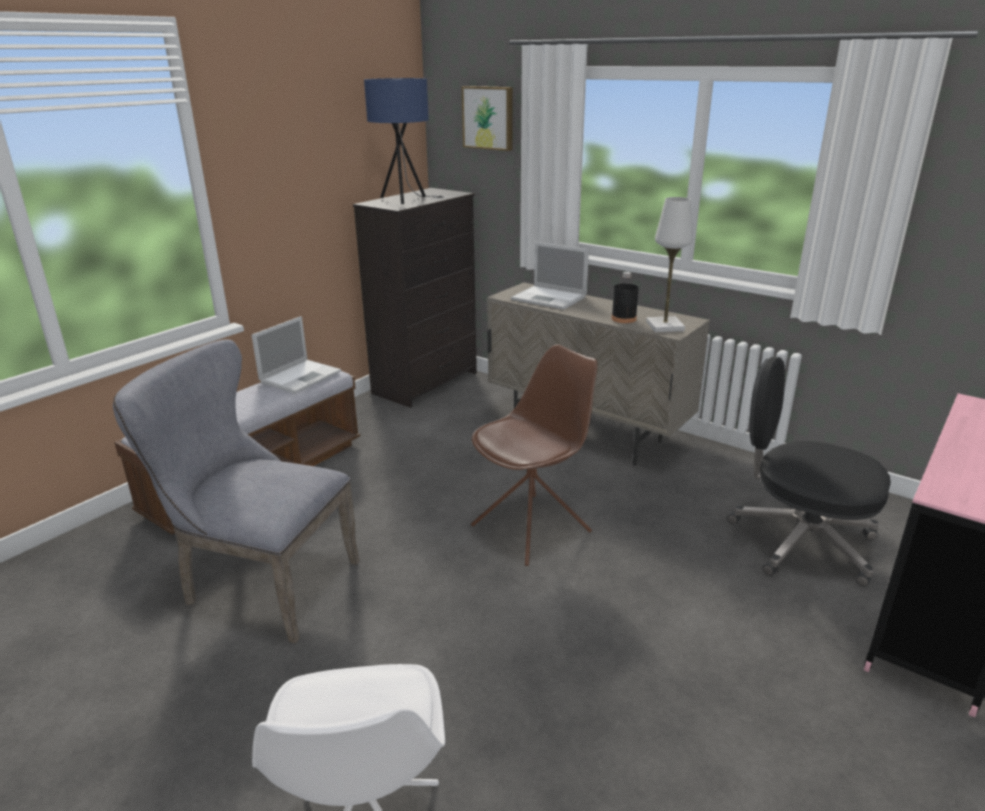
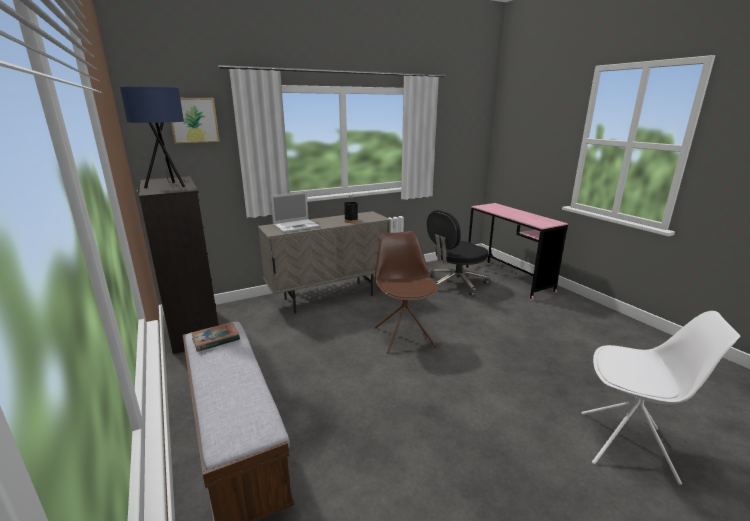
camera: 65 degrees left, 5 degrees down
grey chair [113,339,360,644] -> none
laptop [251,316,341,394] -> book [191,322,240,352]
white table lamp [646,197,693,332] -> none

